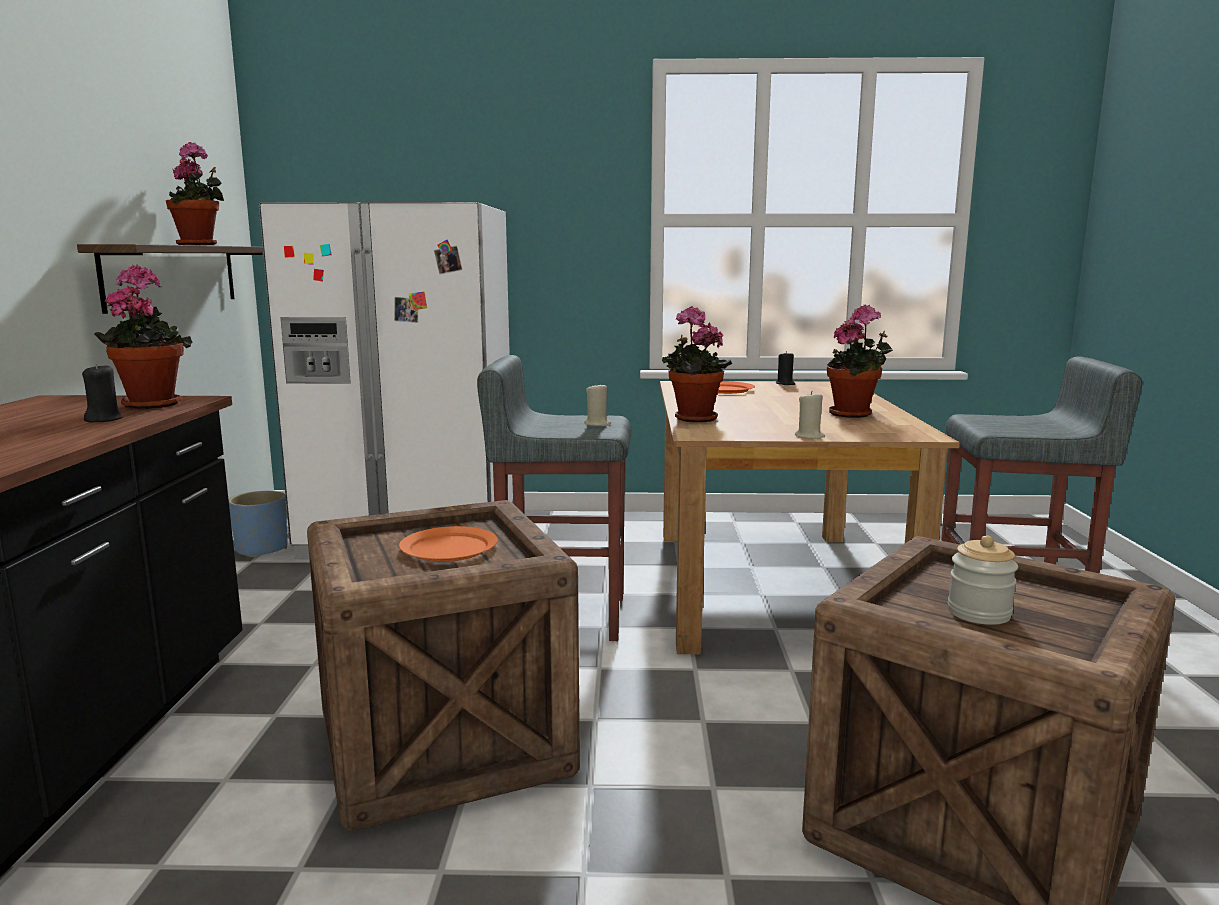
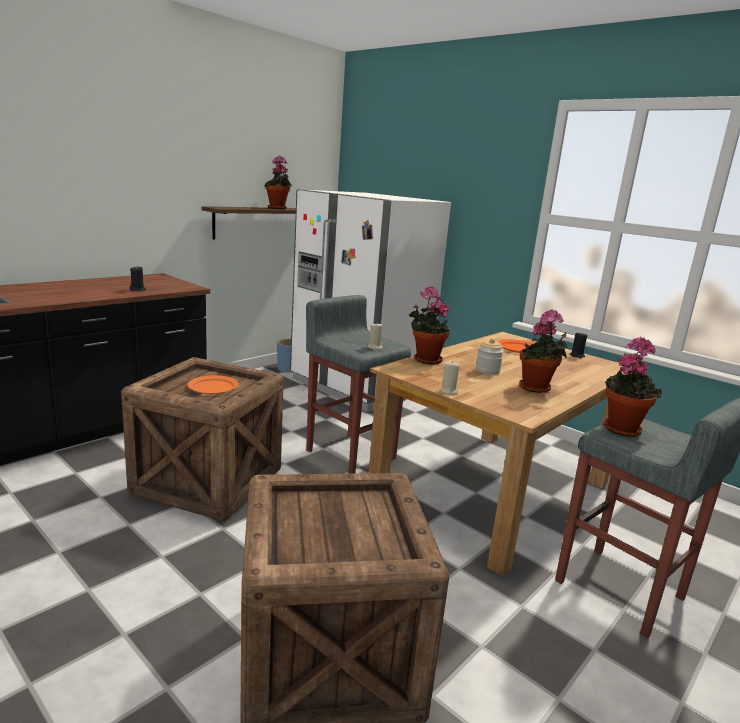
camera: 40 degrees right, 5 degrees up
potted plant [94,264,192,409] -> potted plant moved to [603,337,662,437]
jar [948,535,1018,625] -> jar moved to [476,338,504,375]

